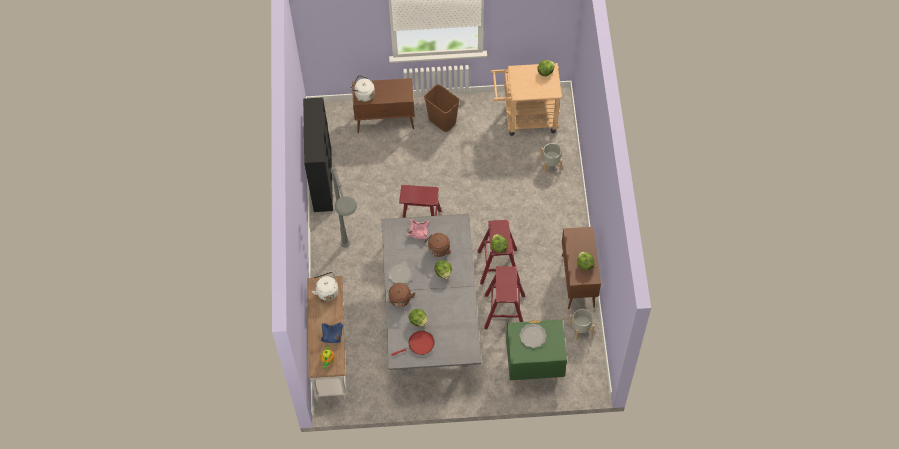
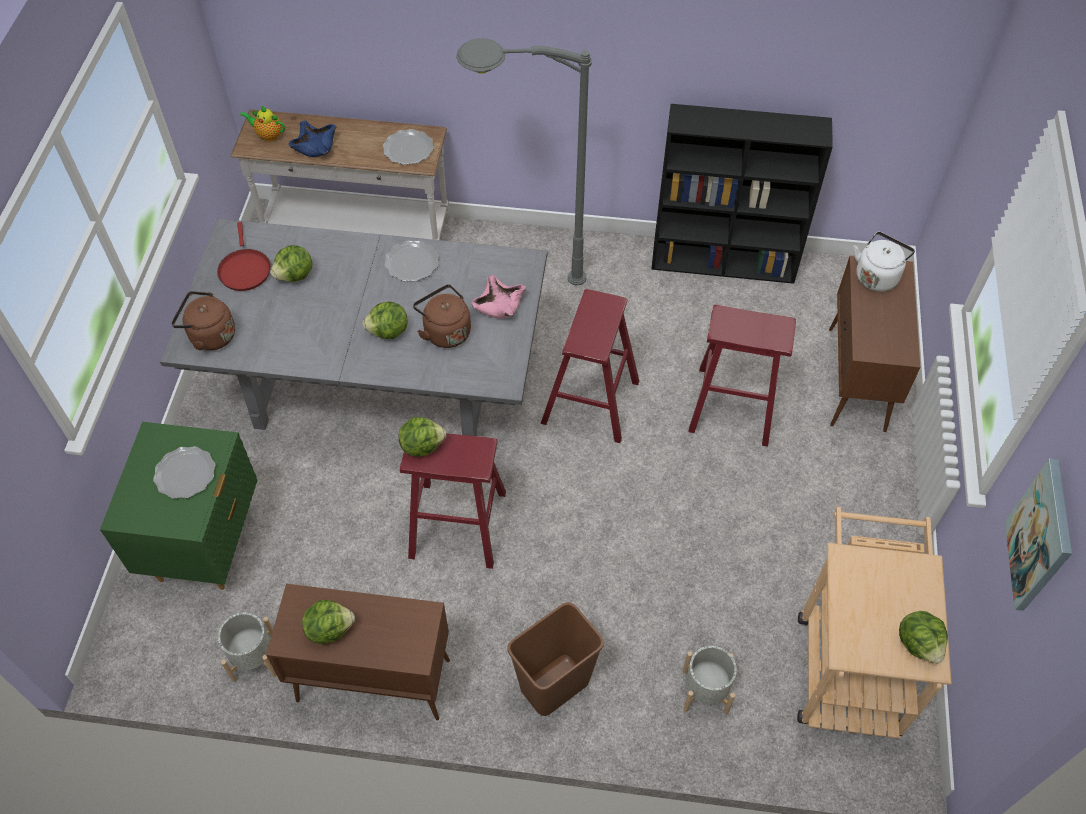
camera: 100 degrees right, 5 degrees down
white kettle [312,272,338,301] -> plate [383,129,434,165]
brown kettle [388,283,416,307] -> brown kettle moved to [172,291,235,351]
brown trash can [424,84,460,132] -> brown trash can moved to [507,602,604,716]
red stool [484,266,525,329] -> red stool moved to [688,305,796,447]
none -> picture [1005,458,1072,611]

